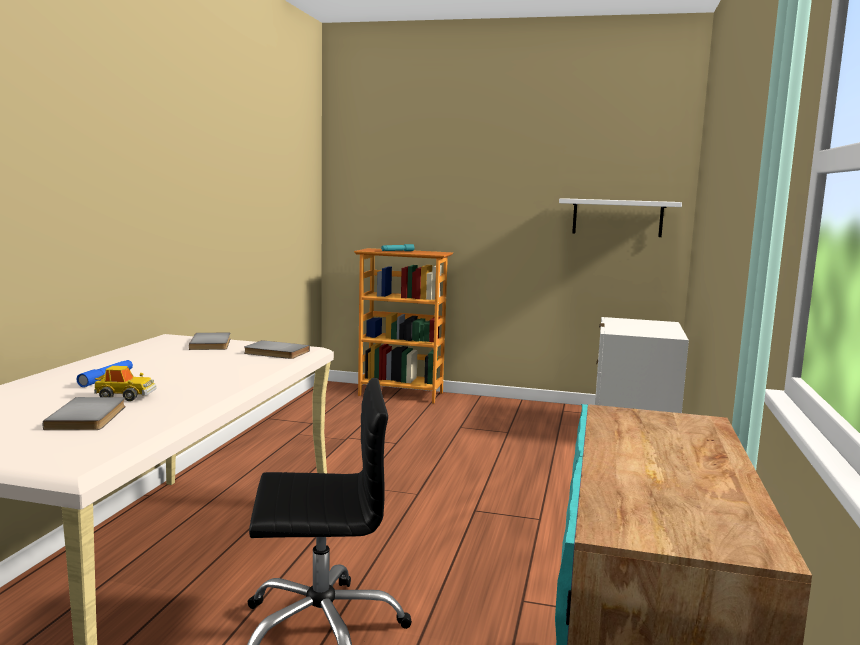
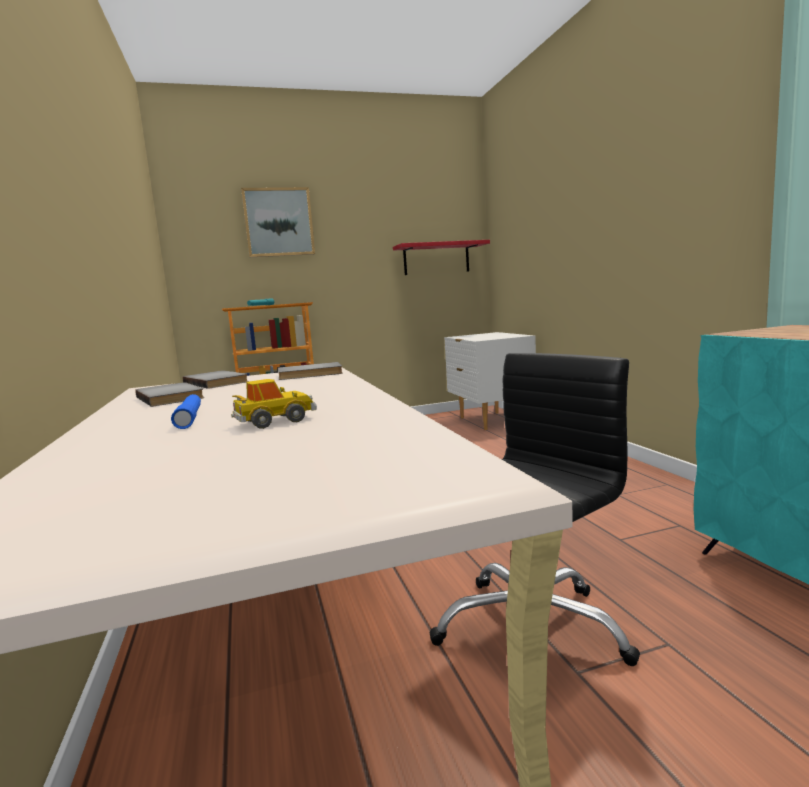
camera: 30 degrees left, 0 degrees up
grey book [43,397,126,430] -> grey book moved to [135,382,204,407]
white shelf [559,198,682,237] -> red shelf [393,240,490,275]
none -> picture [241,187,315,257]

